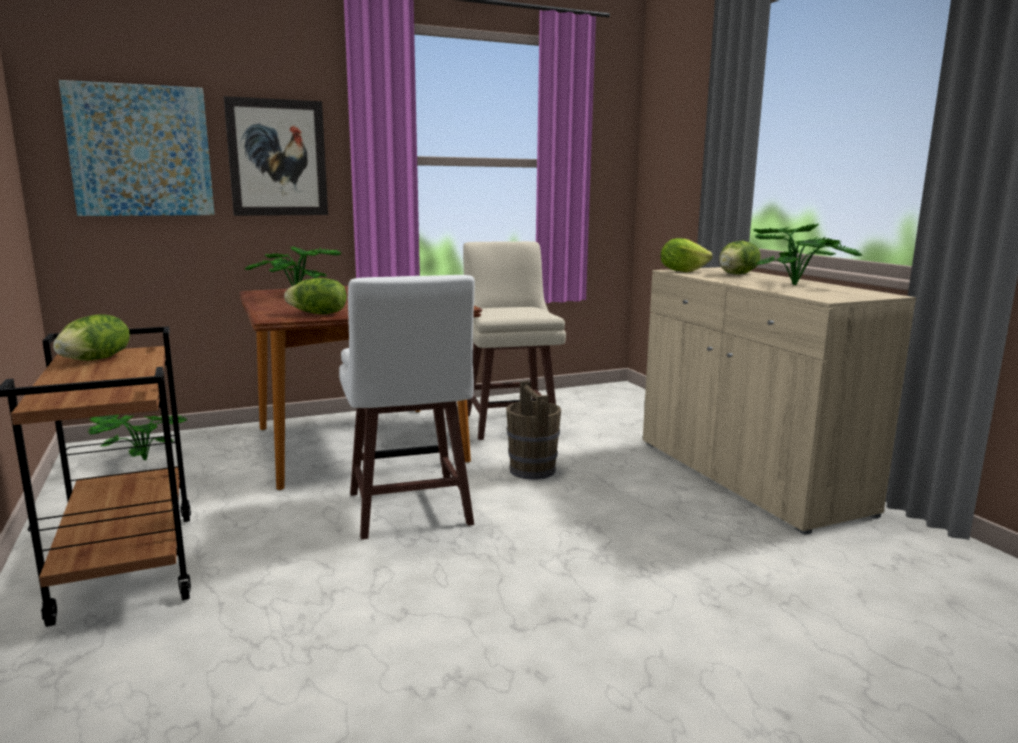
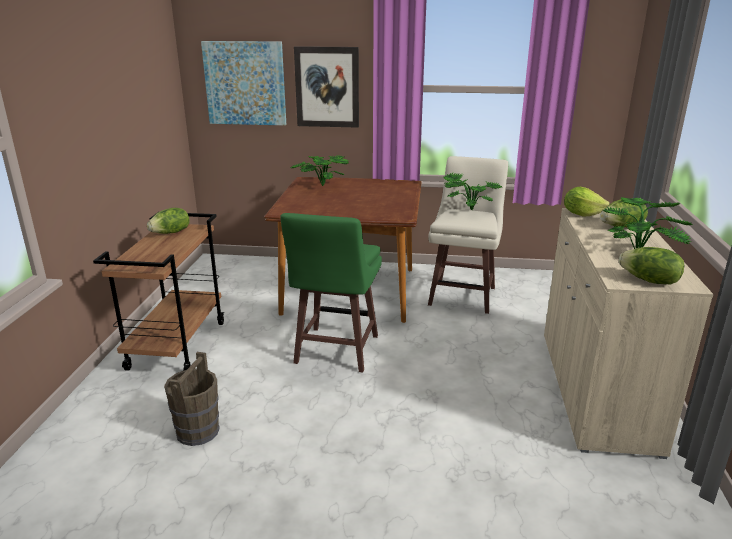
camera: 30 degrees right, 10 degrees up
potted plant [88,414,186,460] -> potted plant moved to [443,173,502,210]
lettuce [284,278,347,314] -> lettuce moved to [619,247,684,284]
white stool [339,275,475,540] -> green stool [280,213,382,372]
brown bucket [506,381,561,480] -> brown bucket moved to [164,352,219,446]

